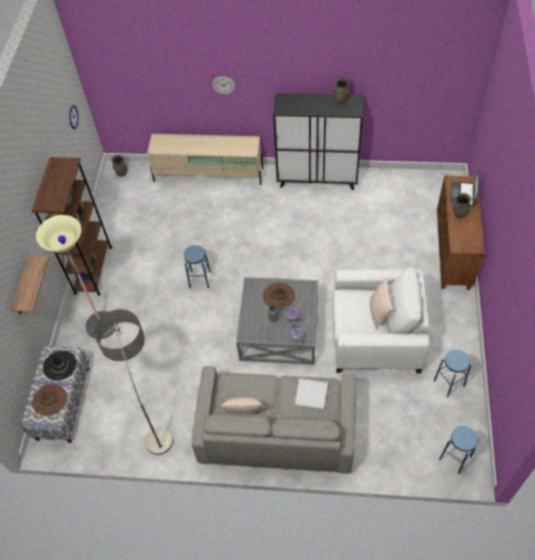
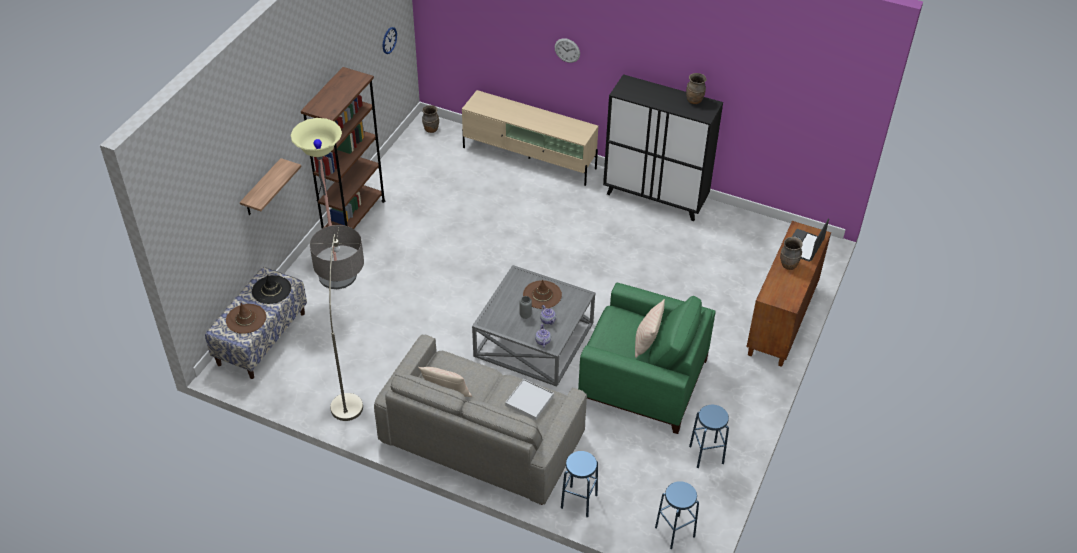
camera: 15 degrees right, 10 degrees down
blue stool [184,245,211,288] -> blue stool moved to [561,451,598,517]
white armchair [332,267,429,373] -> green armchair [578,283,716,434]

